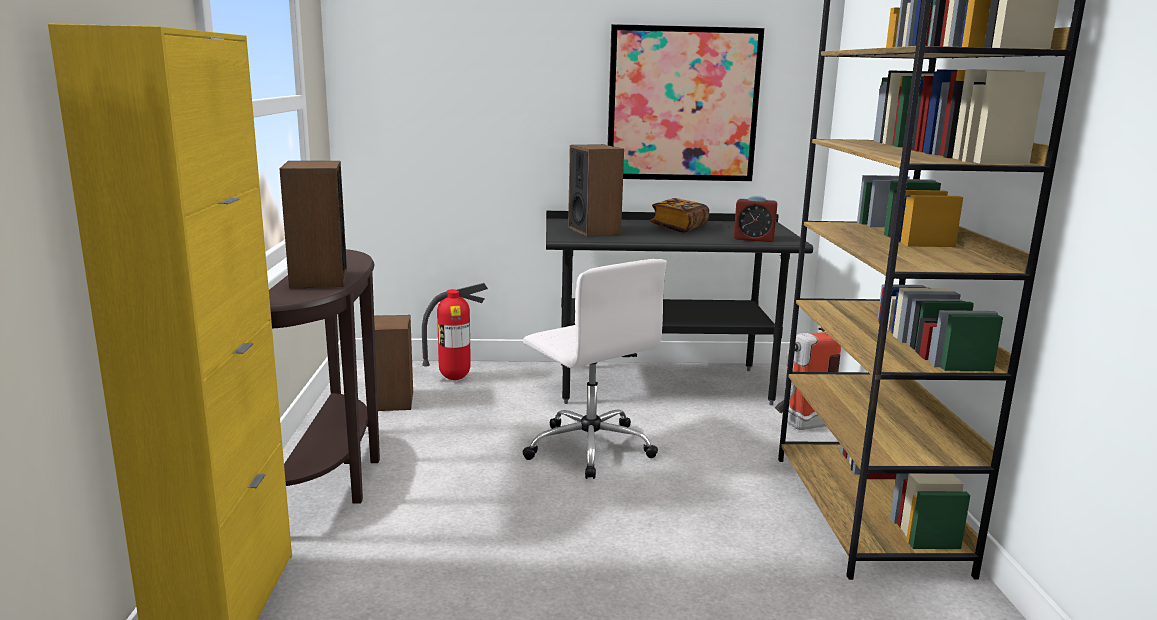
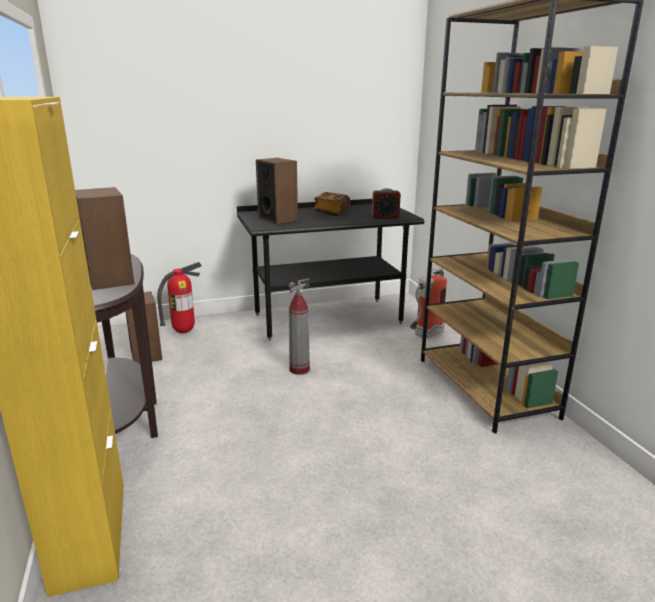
camera: 15 degrees left, 5 degrees up
white office chair [522,259,667,479] -> fire extinguisher [288,278,310,375]
picture [608,24,765,181] -> none

